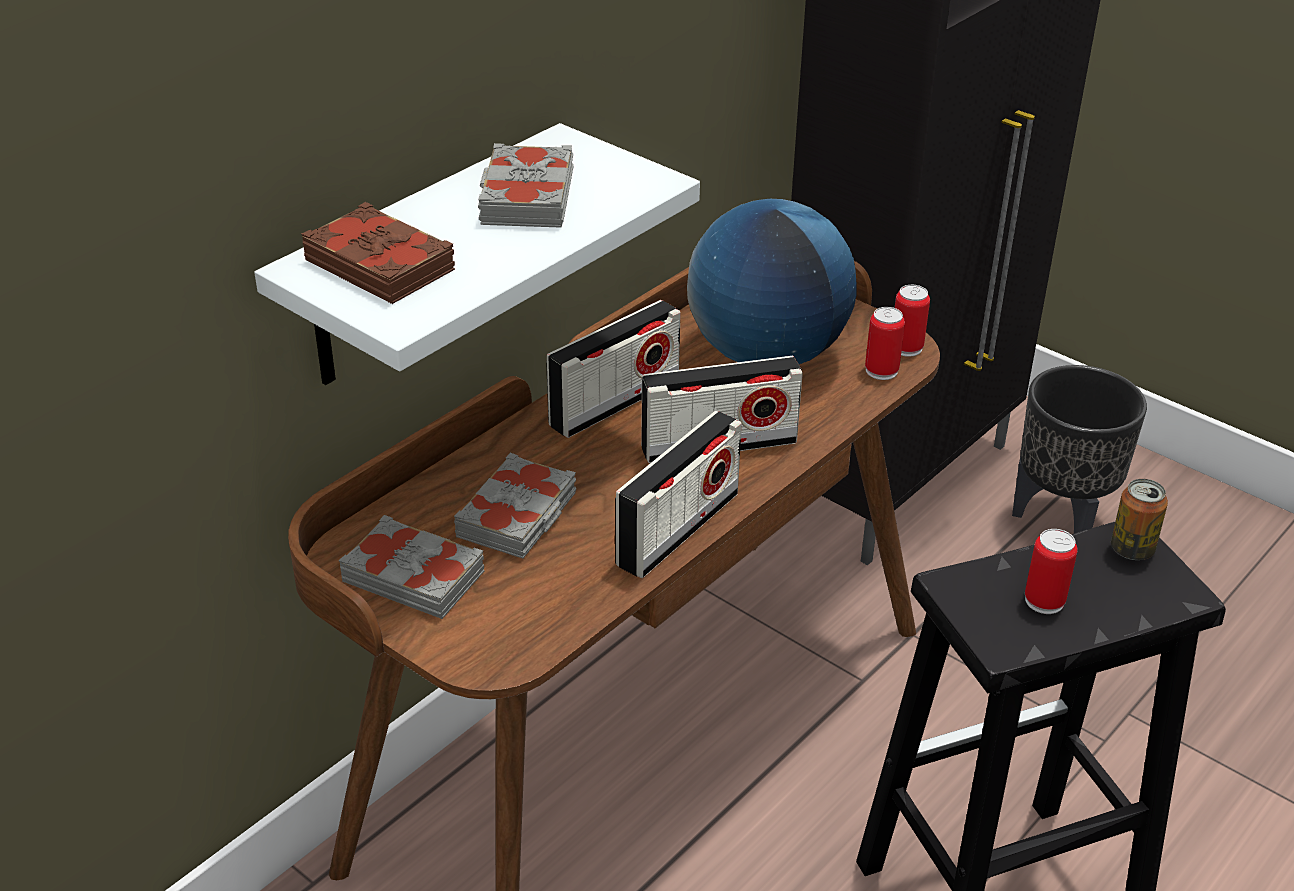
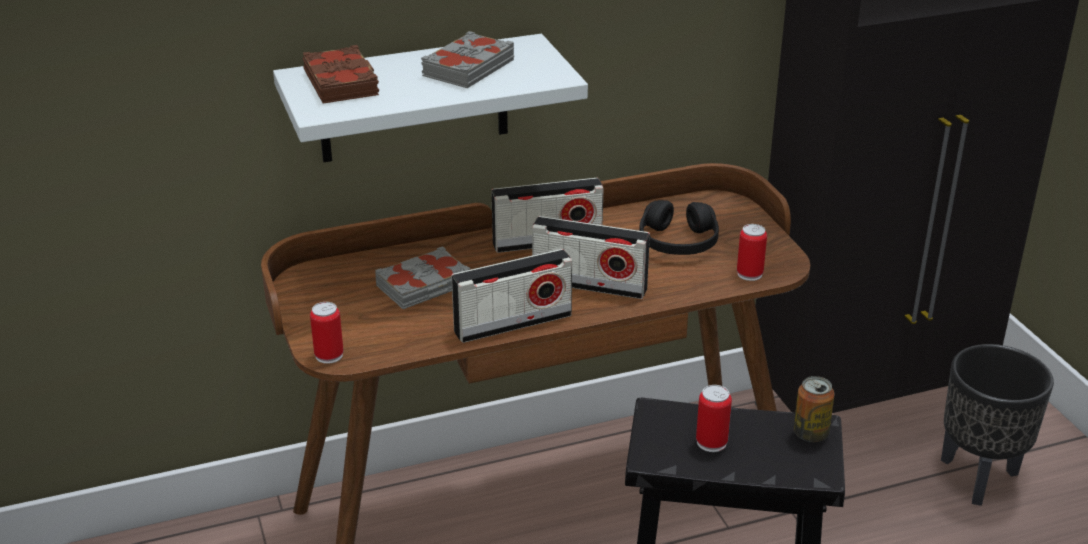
camera: 30 degrees right, 5 degrees down
grey book [339,515,484,619] -> none
globe [687,199,857,364] -> black headphones [639,200,719,255]
can [895,285,930,357] -> can moved to [310,302,343,364]

